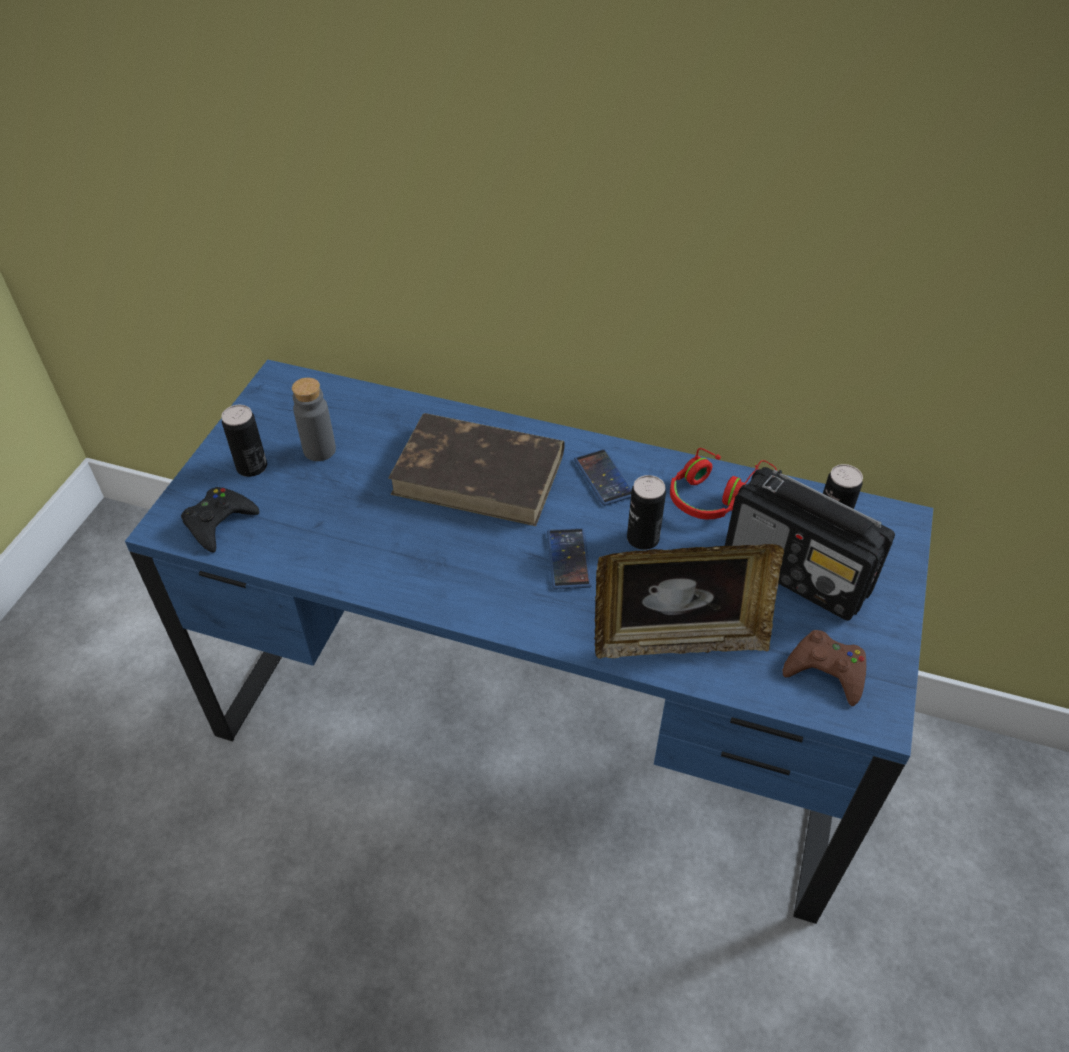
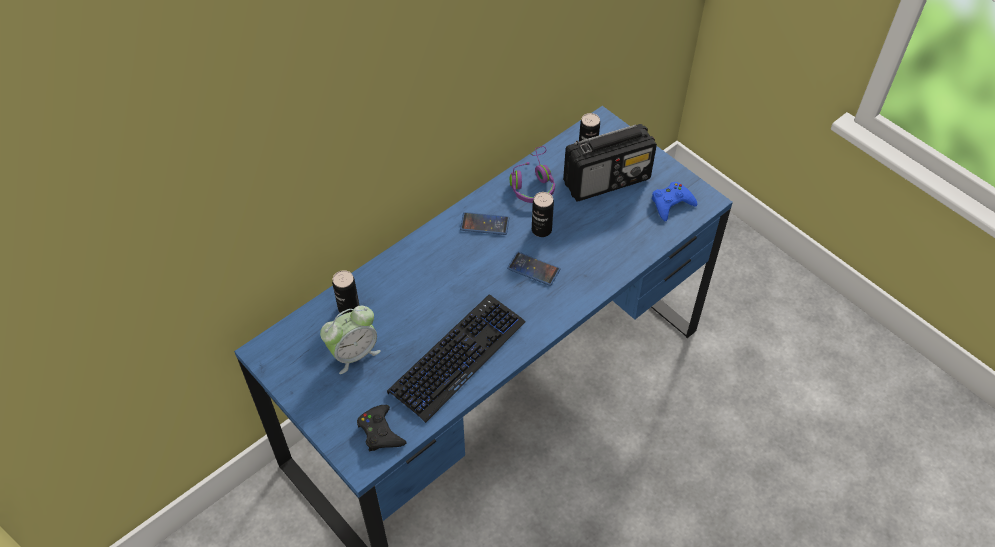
camera: 60 degrees left, 5 degrees up
can [221,405,267,477] -> can moved to [332,270,360,315]
grey bottle [292,378,336,461] -> alarm clock [320,306,381,374]
brown book [388,413,565,526] -> none
picture frame [594,544,784,659] -> none
red headphones [670,448,777,519] -> purple headphones [510,146,555,203]
brown game controller [783,630,866,706] -> blue game controller [652,182,697,221]
none -> keyboard [387,294,525,423]

